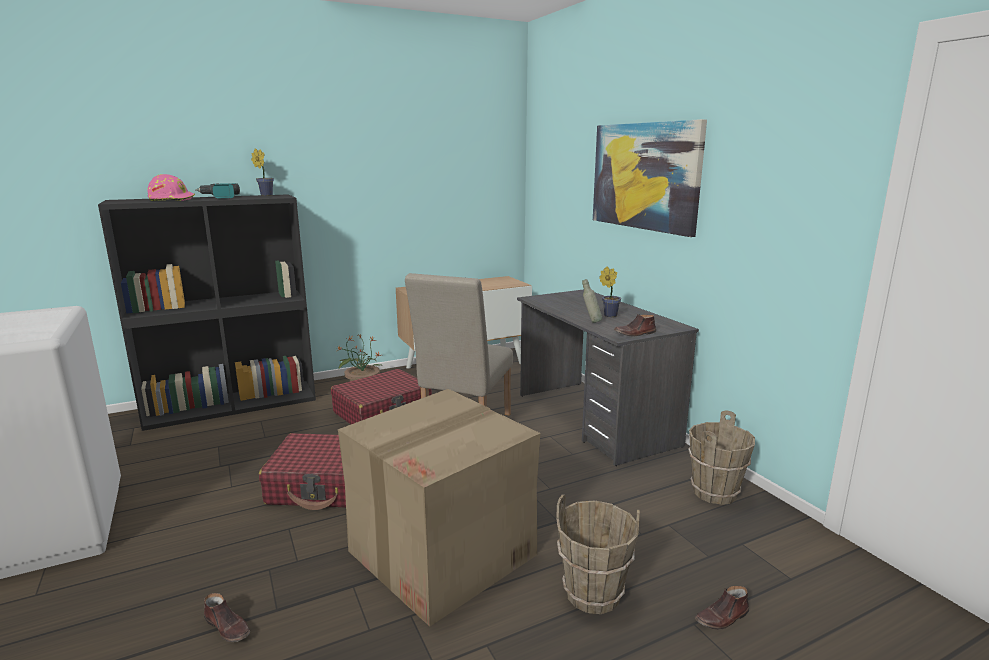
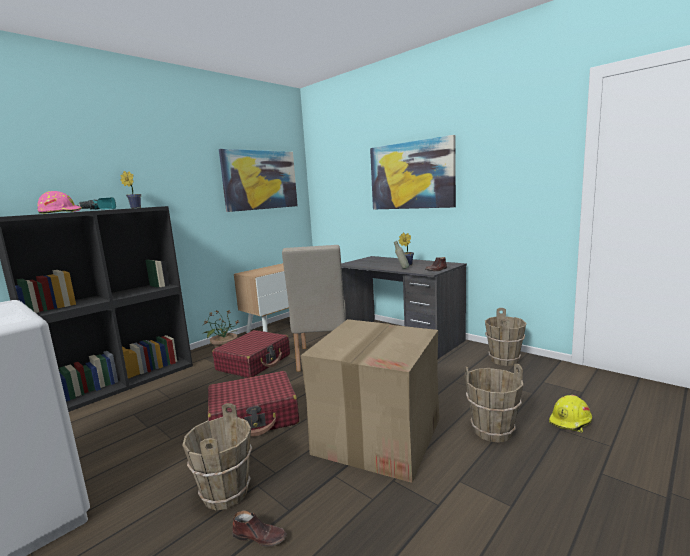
camera: 20 degrees left, 5 degrees down
brown shoe [695,586,749,630] -> yellow hard hat [549,395,592,432]
none -> brown bucket [182,403,252,510]
none -> picture [219,149,298,212]

